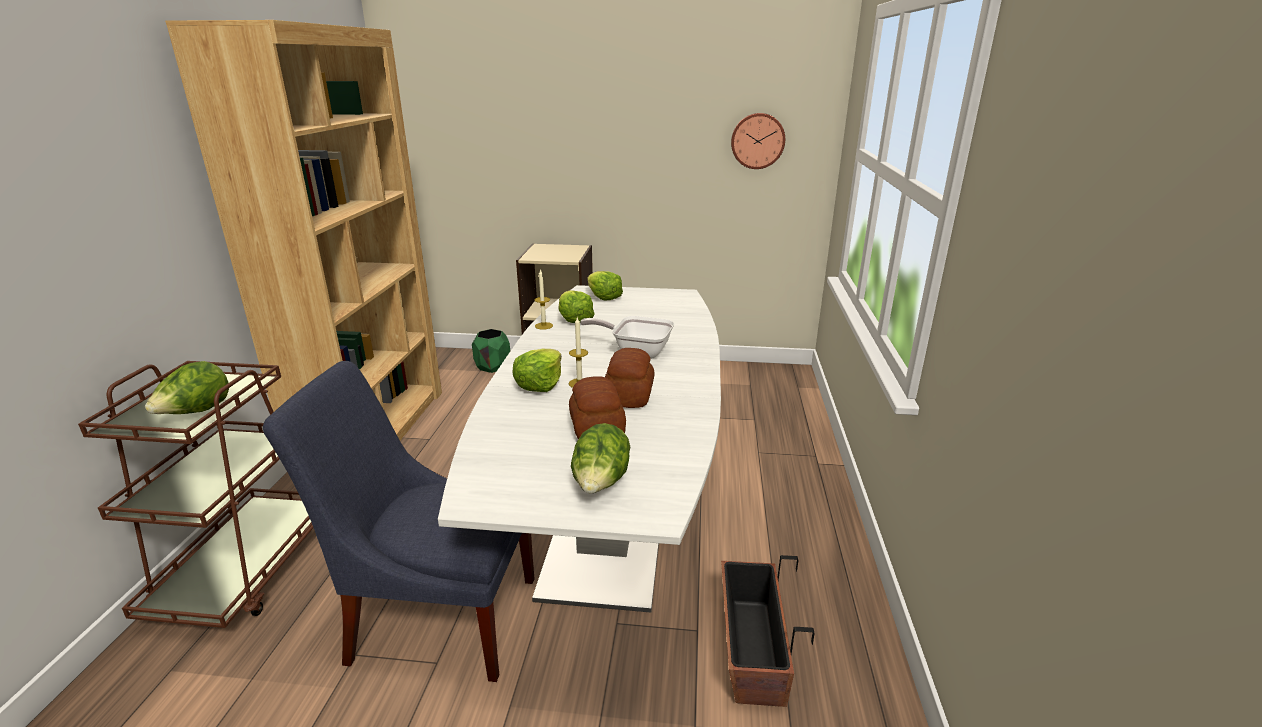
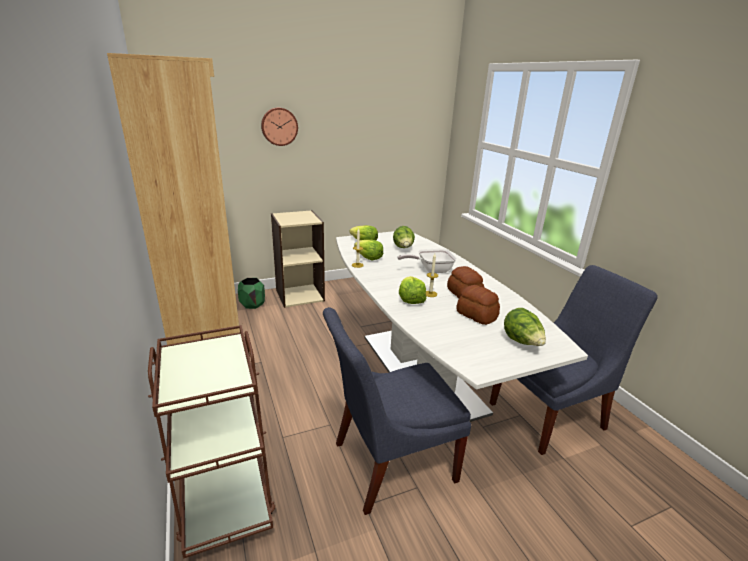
camera: 30 degrees left, 0 degrees up
lettuce [145,361,229,414] -> lettuce moved to [393,226,415,248]
planter [721,555,815,707] -> blue chair [490,265,658,455]
wall clock [731,113,785,169] -> wall clock moved to [261,107,298,146]

